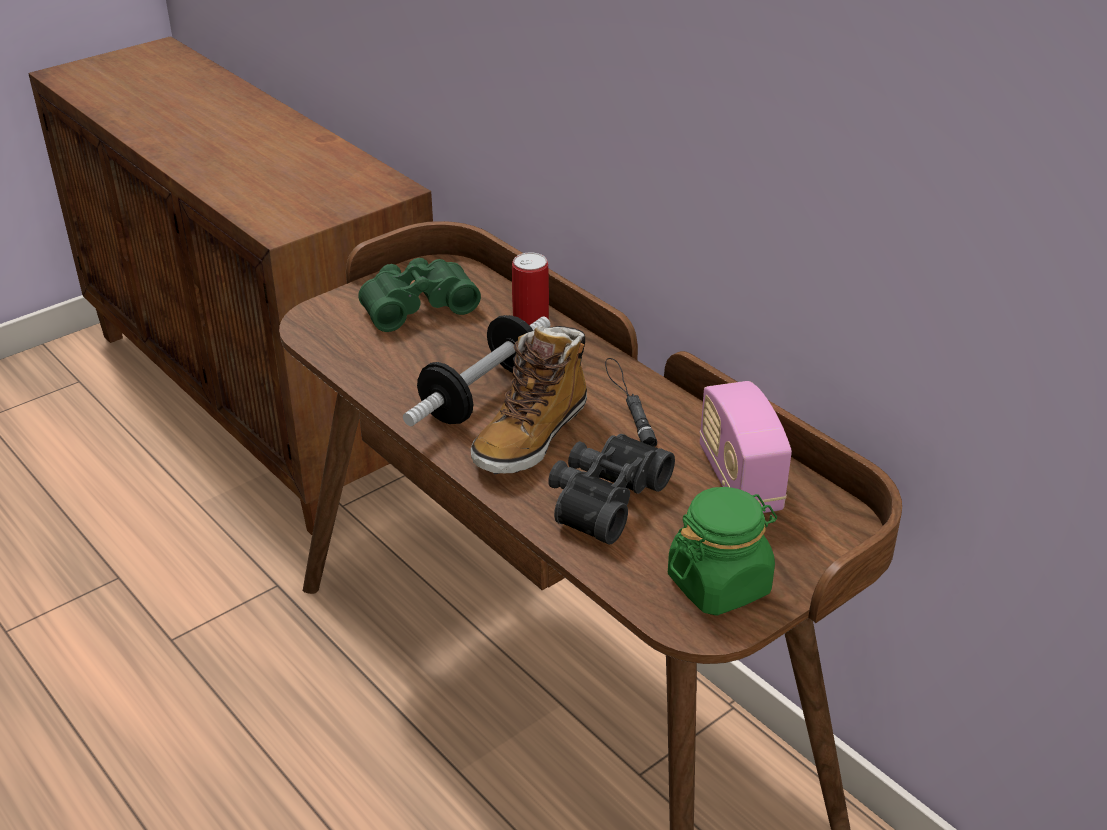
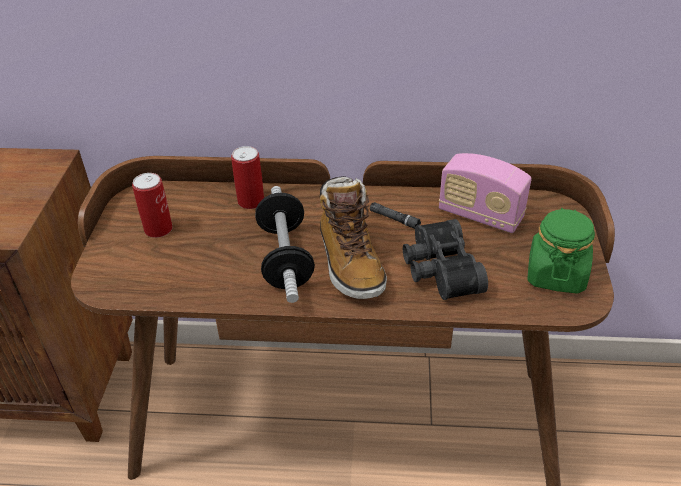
camera: 45 degrees left, 5 degrees up
green binoculars [358,258,481,332] -> can [132,173,173,238]

